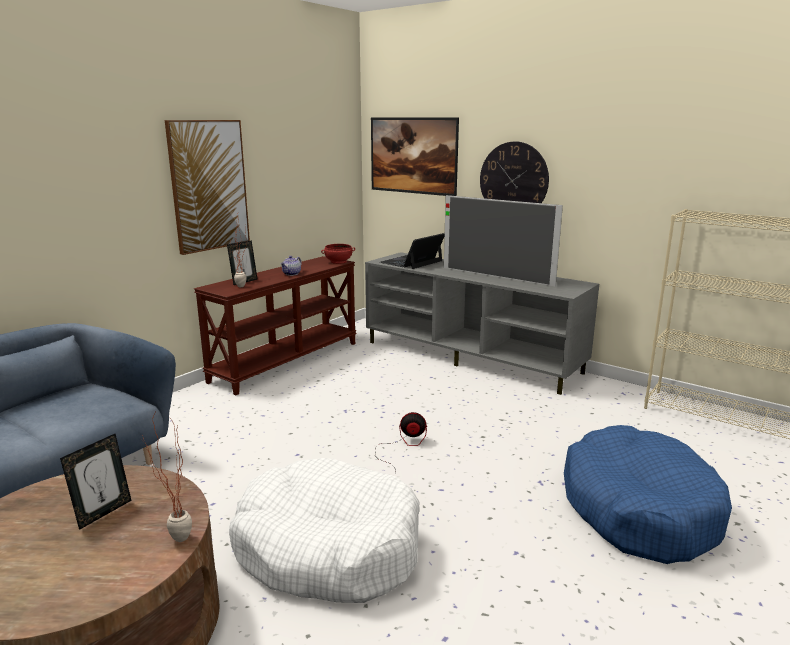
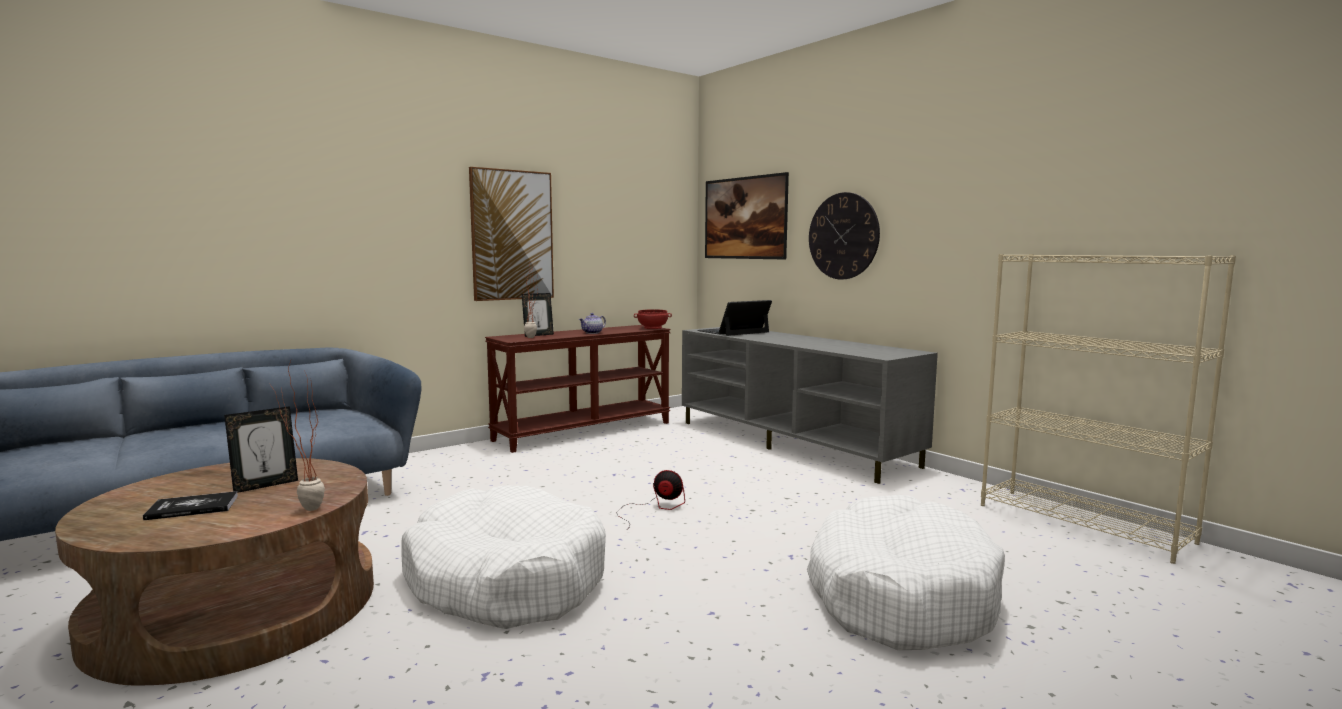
camera: 15 degrees right, 10 degrees down
television [444,195,563,286] -> none
blue dog bed [564,425,732,564] -> white dog bed [807,495,1005,650]
none -> book [143,491,238,520]

